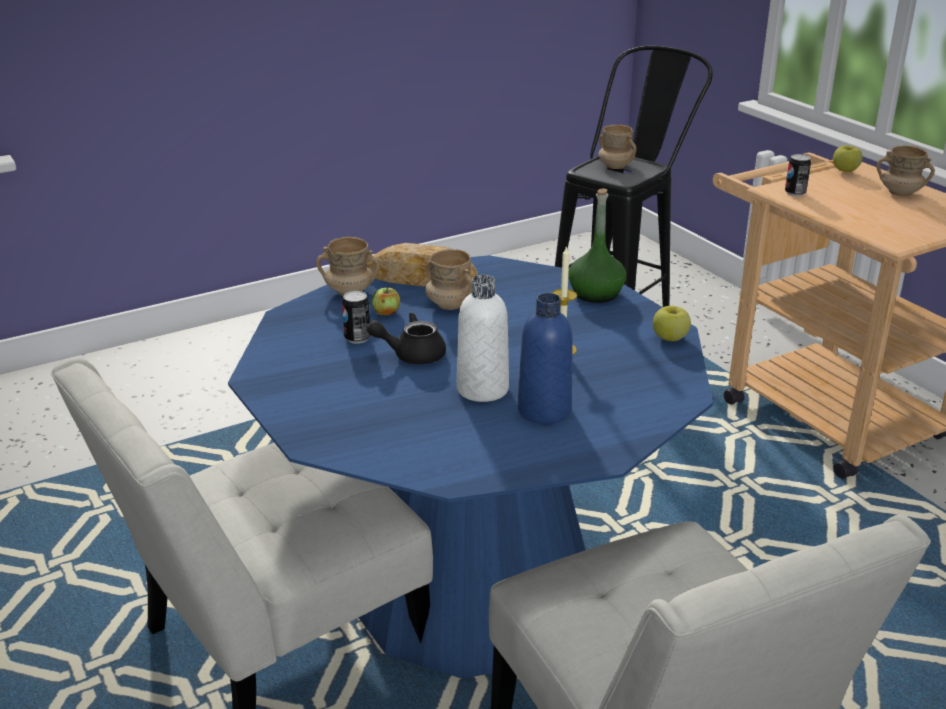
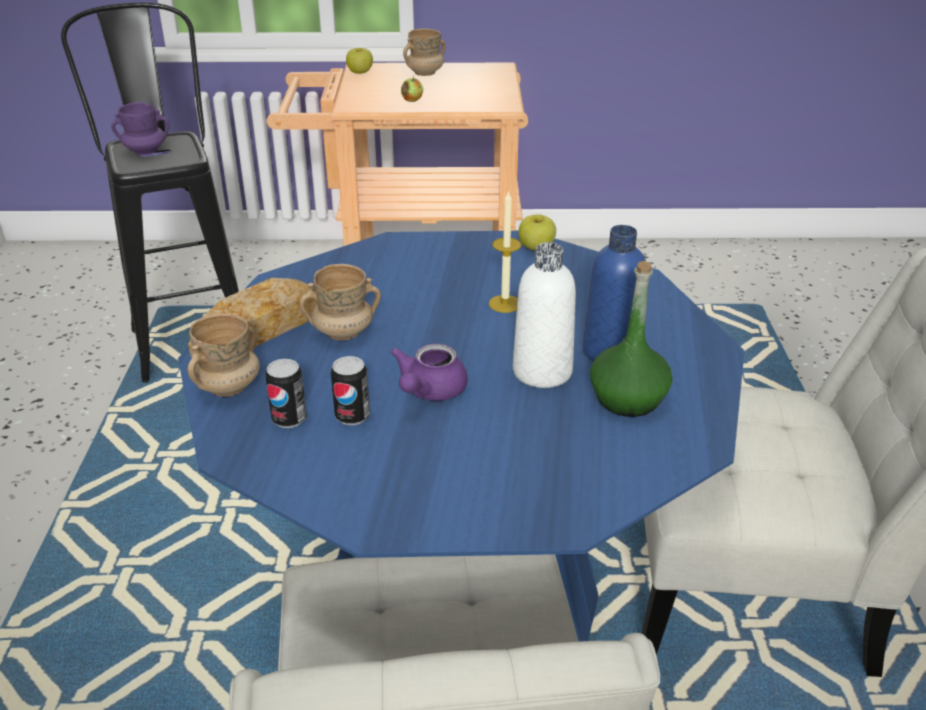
camera: 60 degrees left, 5 degrees up
black teapot [367,312,446,364] -> purple teapot [390,344,468,401]
apple [372,287,400,315] -> apple moved to [401,75,423,102]
green bottle [568,188,626,303] -> green bottle moved to [590,261,672,417]
beige mug [598,125,637,169] -> purple mug [111,102,170,155]
can [785,154,811,196] -> can moved to [265,359,307,428]

